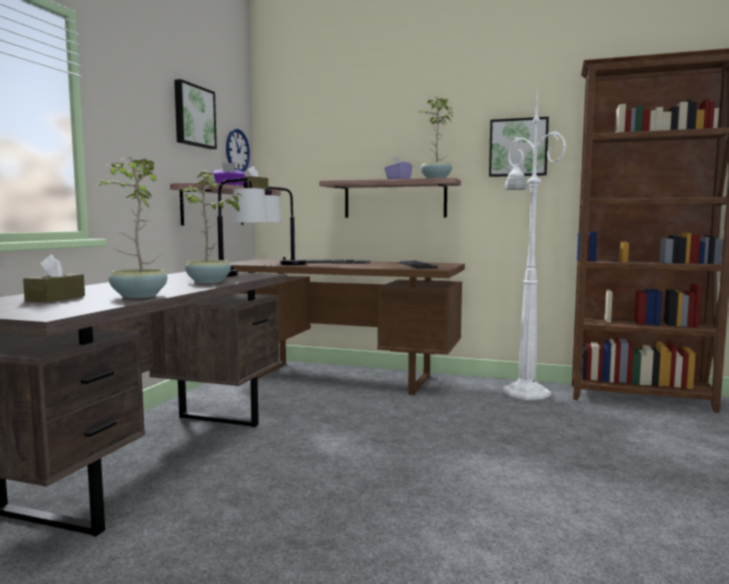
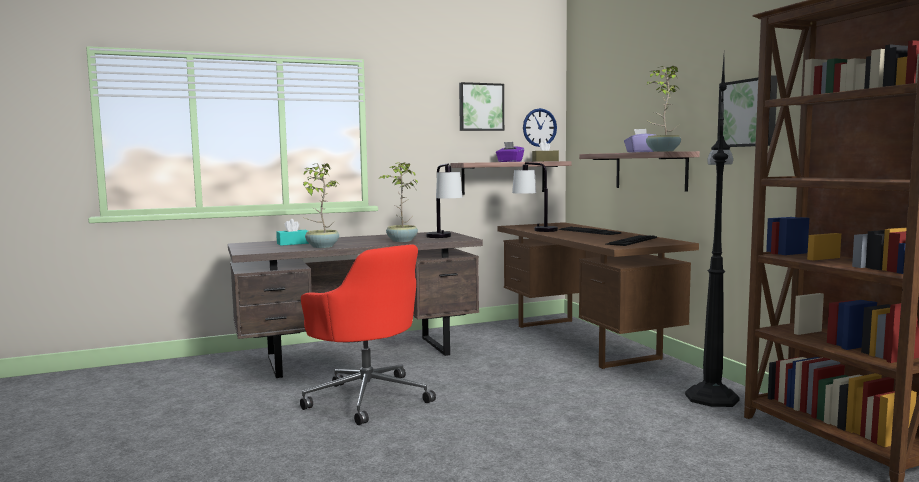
camera: 50 degrees right, 0 degrees up
brown tissue box [23,254,85,302] -> turquoise tissue box [276,219,309,246]
white floor lamp [503,87,566,400] -> black floor lamp [685,57,739,407]
none -> red office chair [300,244,436,425]

